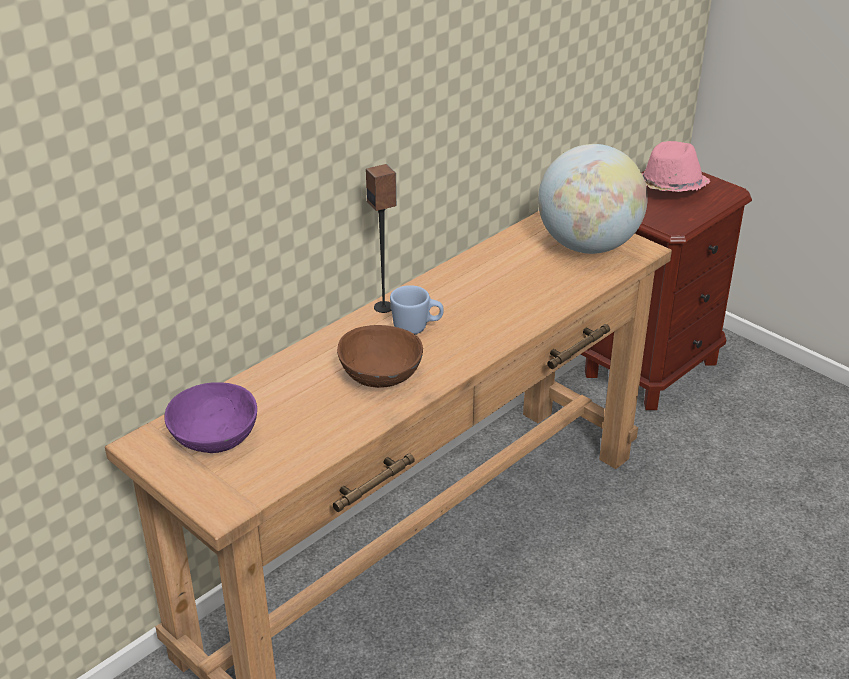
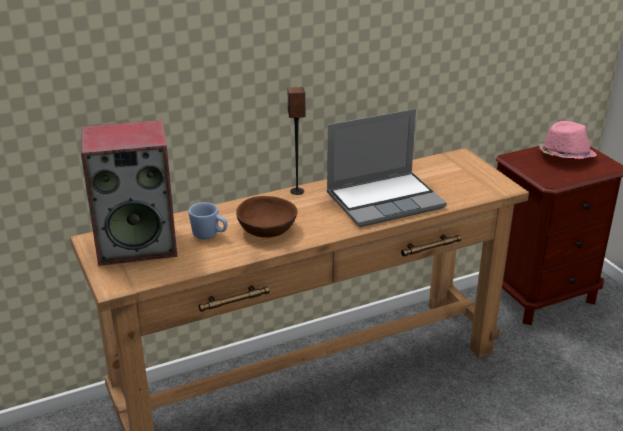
camera: 20 degrees right, 5 degrees down
purple bowl [164,382,257,453] -> speaker [81,120,177,266]
blue mug [390,285,444,334] -> blue mug moved to [188,202,227,239]
globe [538,144,648,254] -> none
none -> laptop [327,109,447,227]

